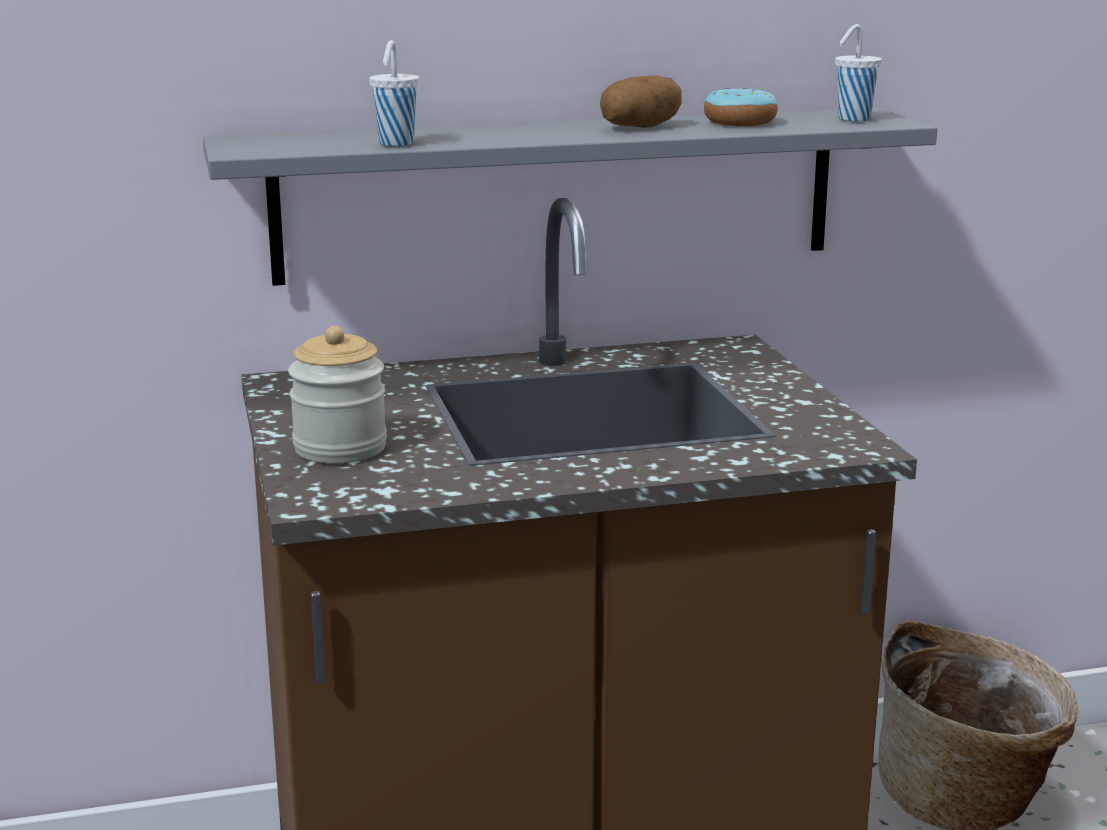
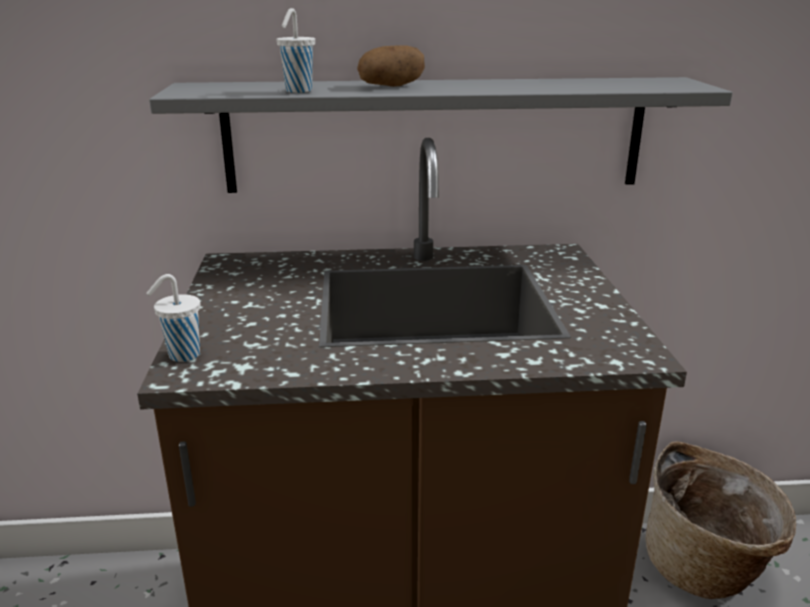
camera: 10 degrees right, 5 degrees up
jar [288,326,387,463] -> none
potato [600,75,681,128] -> potato moved to [357,45,425,87]
donut [704,88,778,126] -> none
white cup [835,24,882,122] -> white cup moved to [146,274,201,362]

